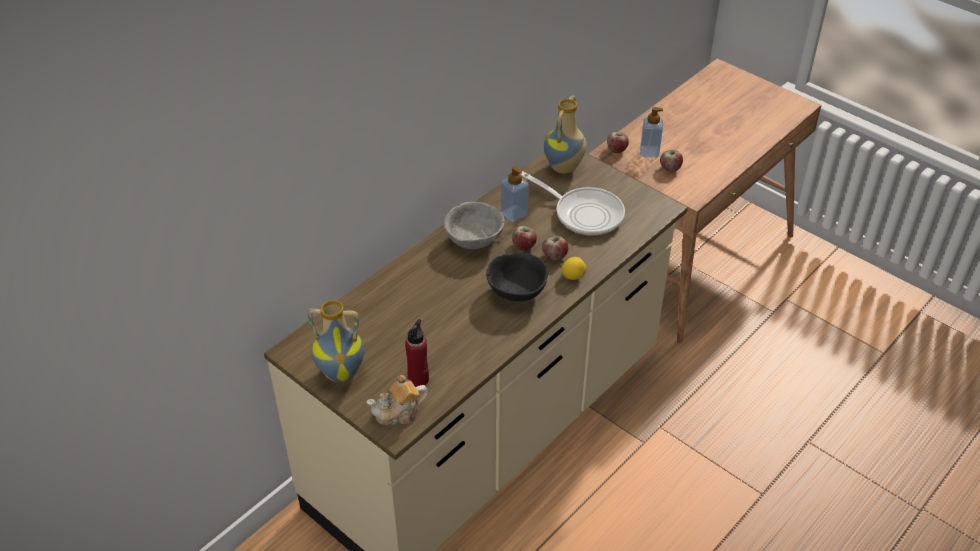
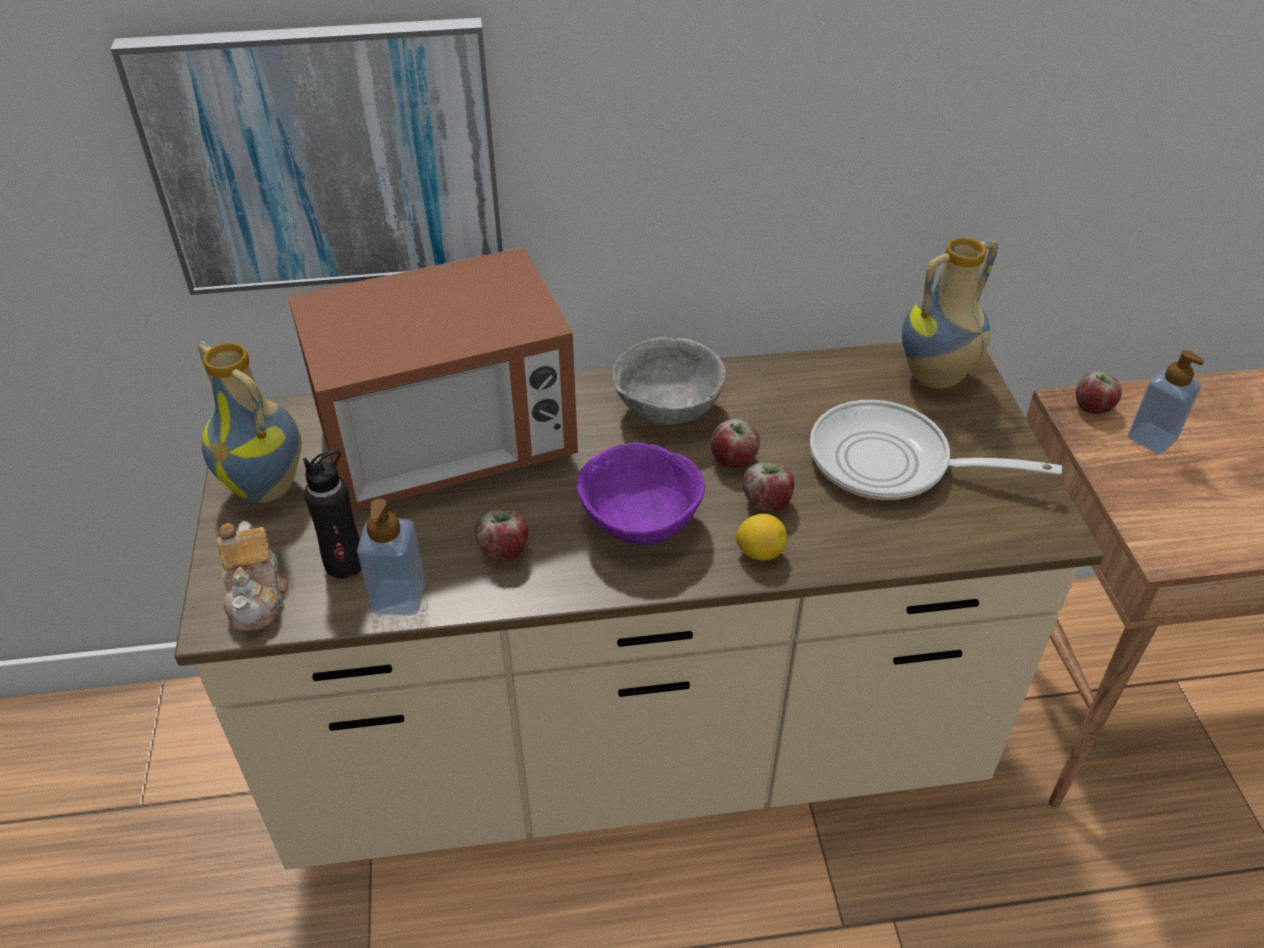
camera: 40 degrees right, 0 degrees up
teapot [366,375,428,425] -> teapot turned 120 degrees counterclockwise [217,521,288,631]
red bottle [405,319,429,387] -> black bottle [303,449,361,579]
black bowl [486,252,548,301] -> purple bowl [576,442,705,545]
soap dispenser [501,166,529,222] -> soap dispenser moved to [357,499,425,615]
frying pan [521,171,625,235] -> frying pan turned 120 degrees clockwise [810,400,1062,500]
apple [660,150,683,172] -> apple moved to [475,509,529,562]
none -> picture [111,18,503,295]
none -> microwave [288,247,578,511]

